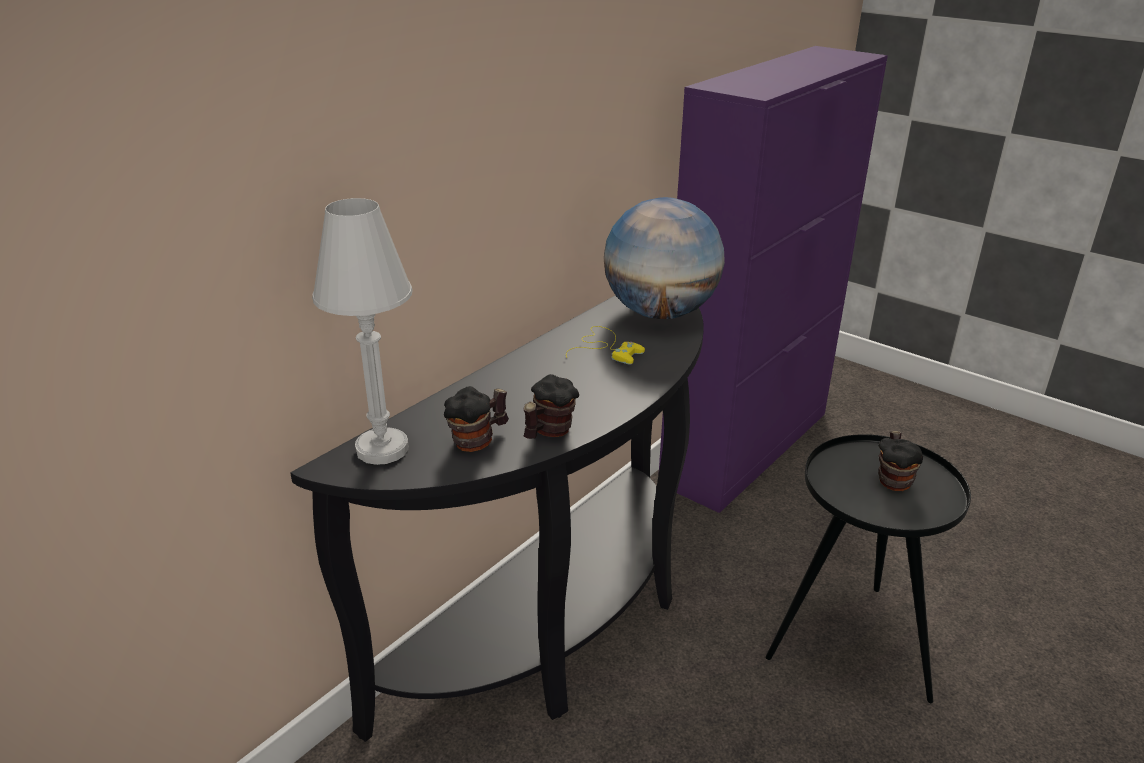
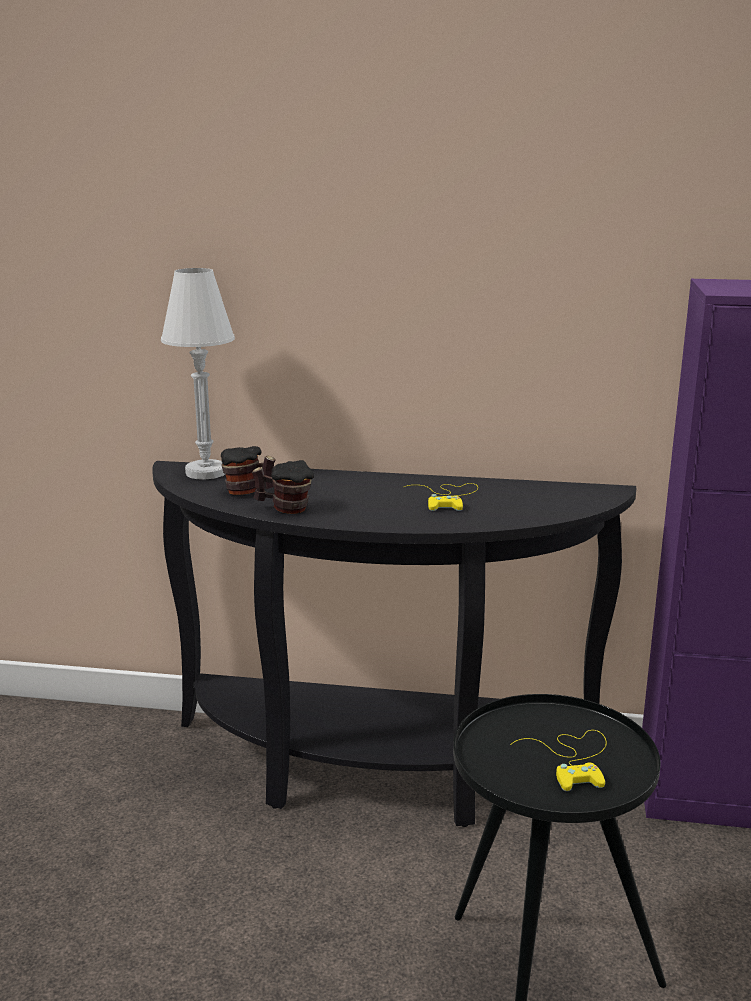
camera: 60 degrees right, 10 degrees down
globe [604,197,725,319] -> none
mug [878,431,923,491] -> yellow game controller [510,730,607,791]

